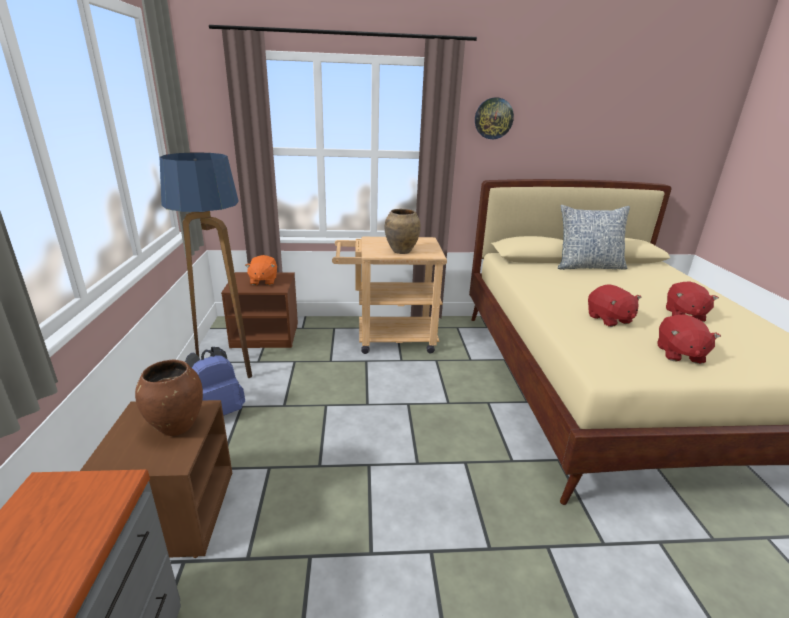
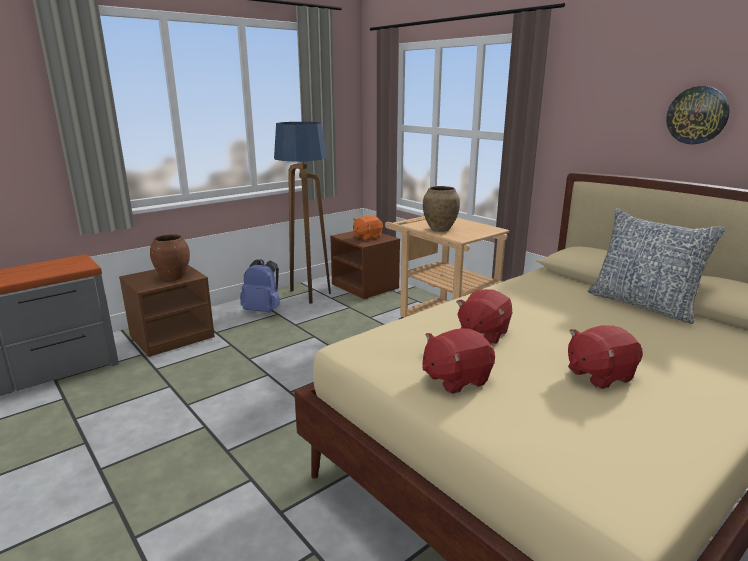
camera: 55 degrees right, 5 degrees down
wall clock [475,97,514,139] -> wall clock moved to [666,86,730,144]

